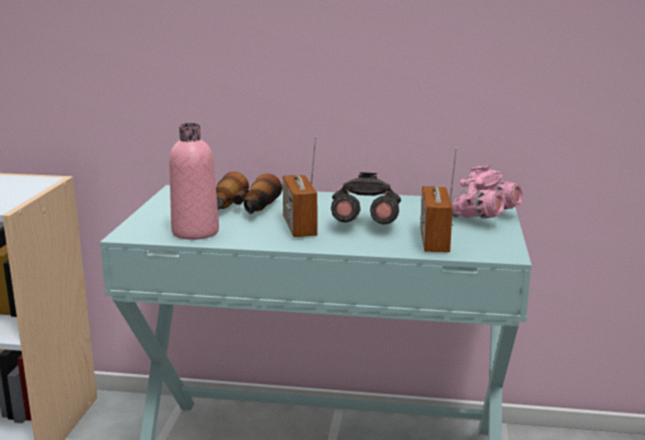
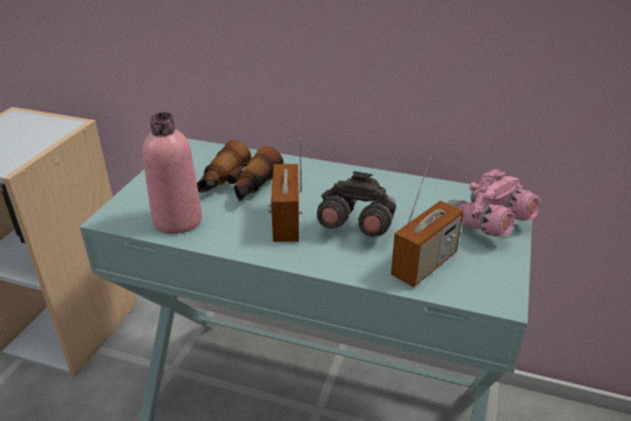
camera: 10 degrees right, 15 degrees up
radio [420,148,457,252] -> radio turned 150 degrees counterclockwise [391,157,464,287]

